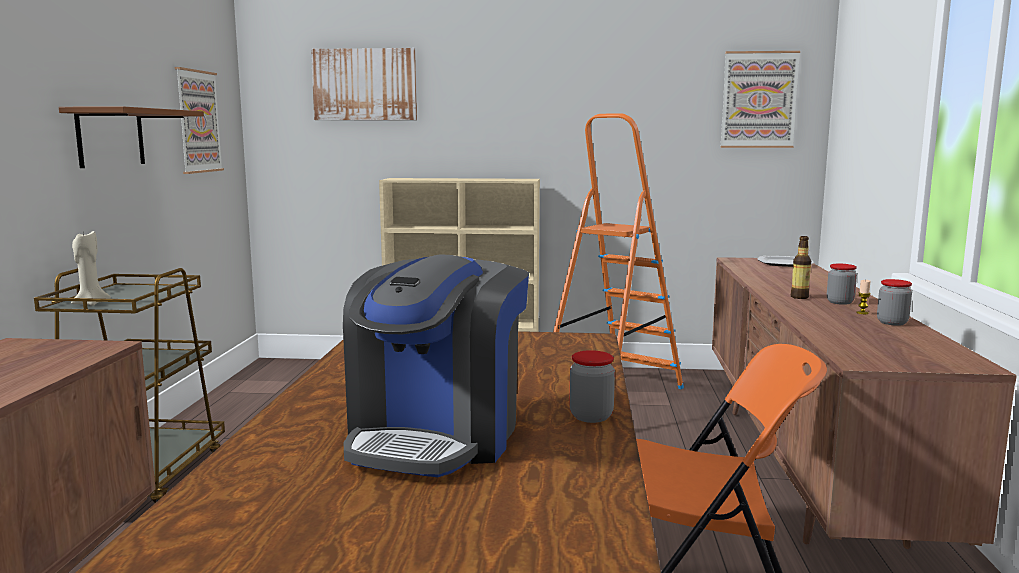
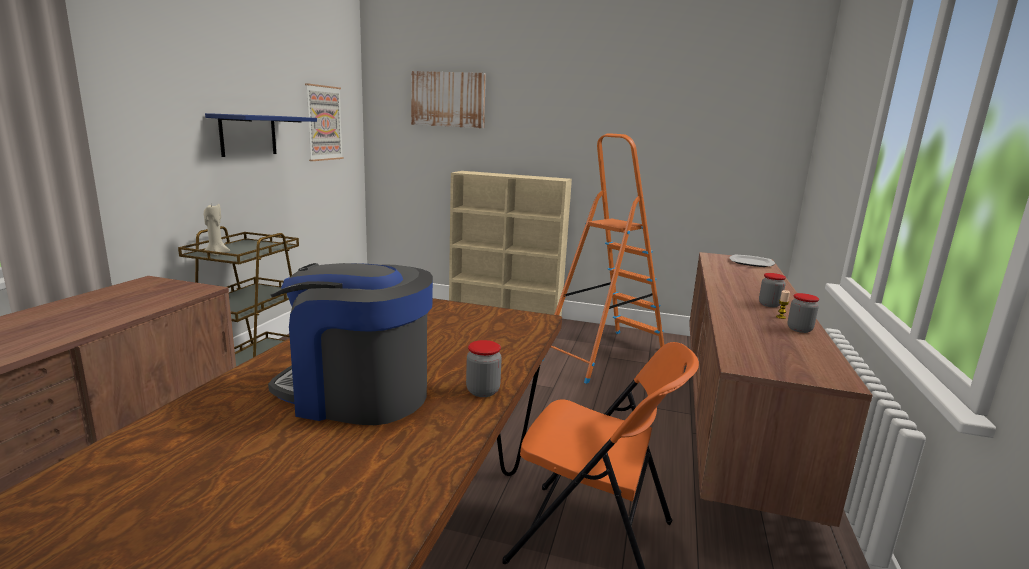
camera: 10 degrees right, 5 degrees up
brown shelf [59,106,204,168] -> blue shelf [205,113,317,157]
coffee machine [343,255,529,477] -> coffee machine turned 75 degrees clockwise [268,263,433,425]
picture [720,51,800,148] -> none
bottle [791,236,811,299] -> none

